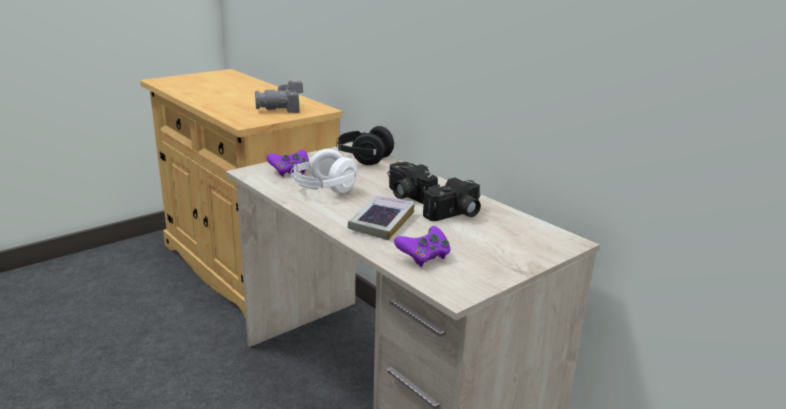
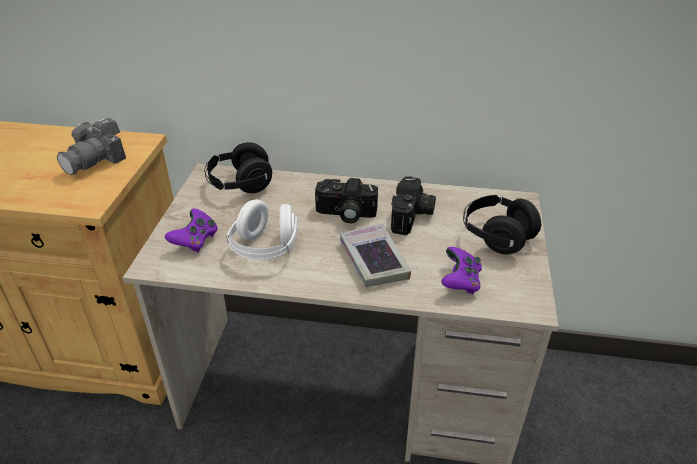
camera: 40 degrees left, 15 degrees up
none -> black headphones [463,195,542,254]

